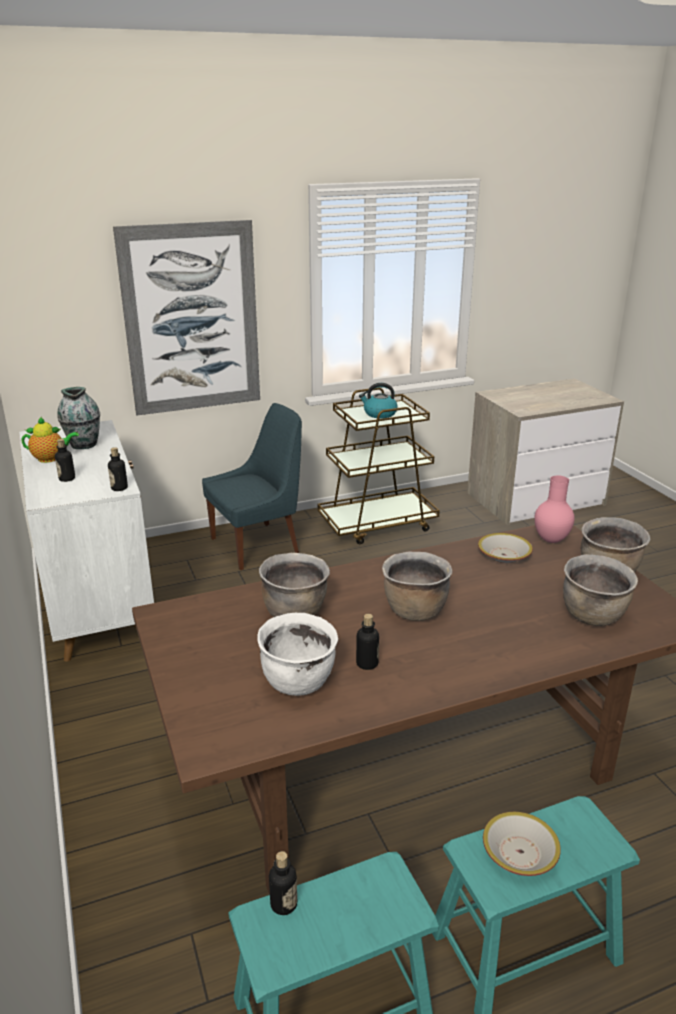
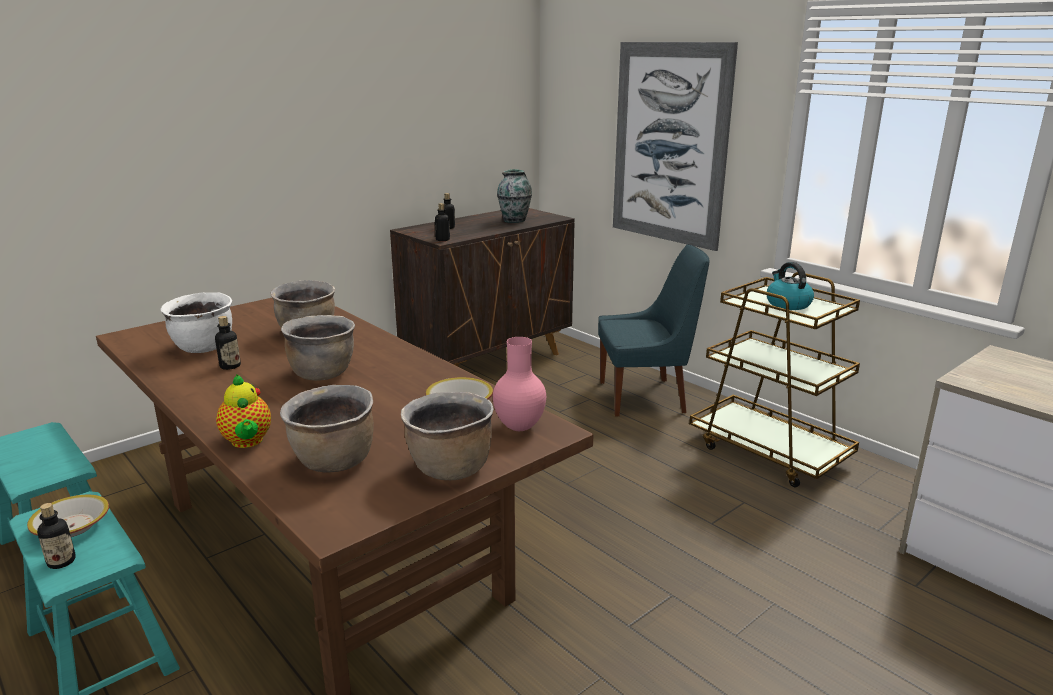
camera: 70 degrees right, 5 degrees down
white cabinet [19,420,154,662] -> brown cabinet [390,208,575,367]
teapot [21,417,79,463] -> teapot moved to [216,374,271,448]
blue chair [202,403,302,570] -> blue chair turned 45 degrees counterclockwise [598,244,709,417]
bottle [269,851,297,915] -> bottle moved to [37,503,76,569]

